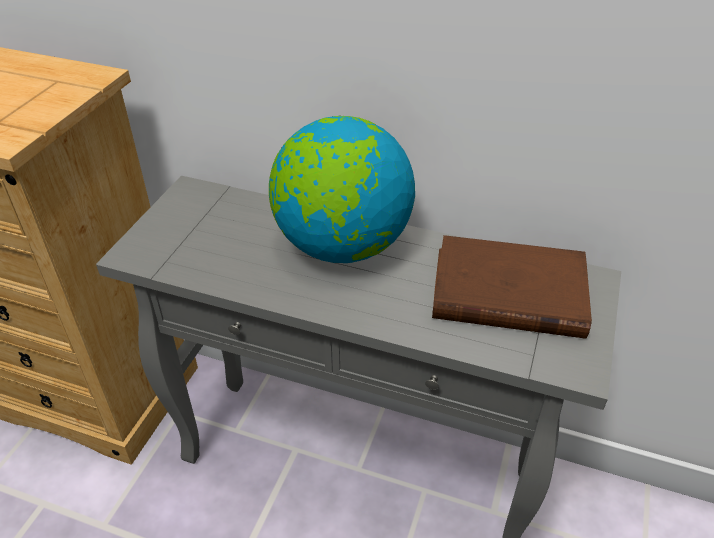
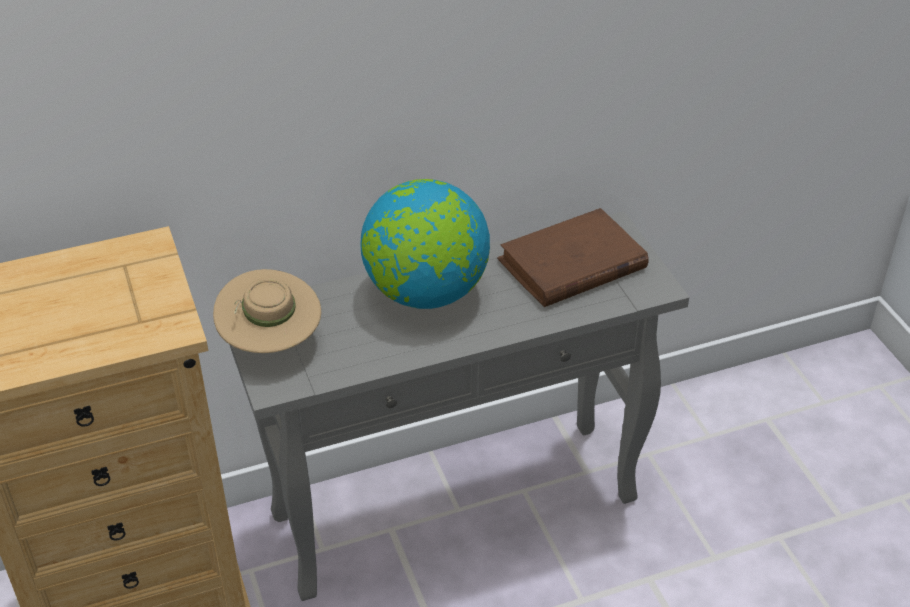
camera: 40 degrees left, 0 degrees up
none -> beige hat [213,269,321,353]

